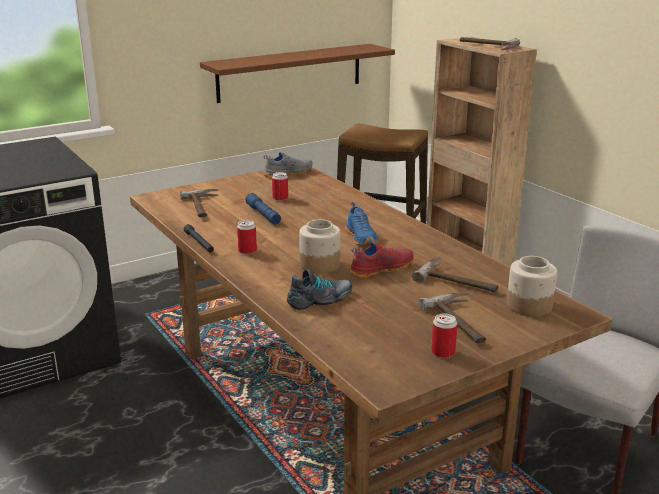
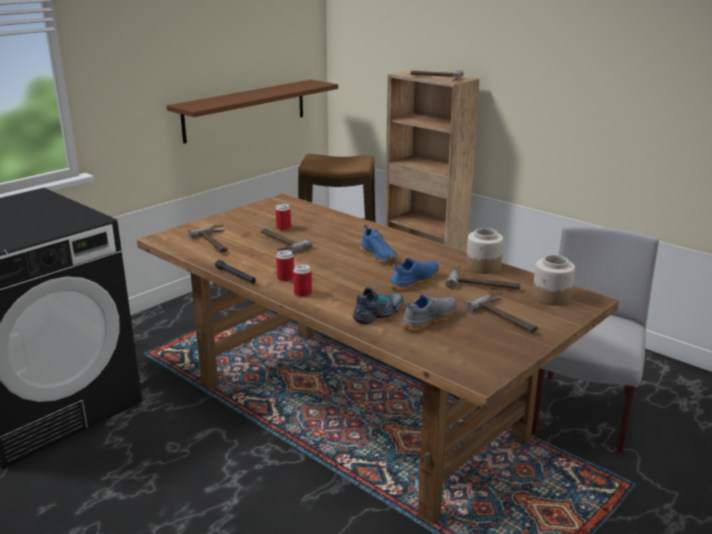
camera: 15 degrees left, 0 degrees up
blue flashlight [245,193,281,225] -> hammer [261,229,312,253]
grey shoe [263,152,313,178] -> grey shoe moved to [402,294,457,331]
jar [299,220,340,273] -> jar moved to [466,228,503,274]
red shoe [350,242,414,278] -> blue shoe [390,258,439,290]
can [431,314,457,358] -> can moved to [293,264,312,297]

